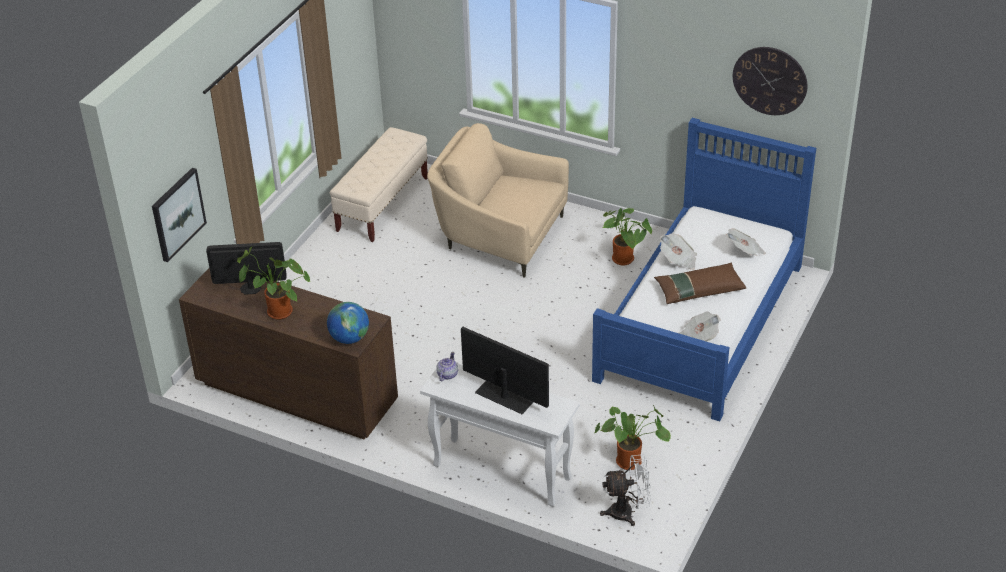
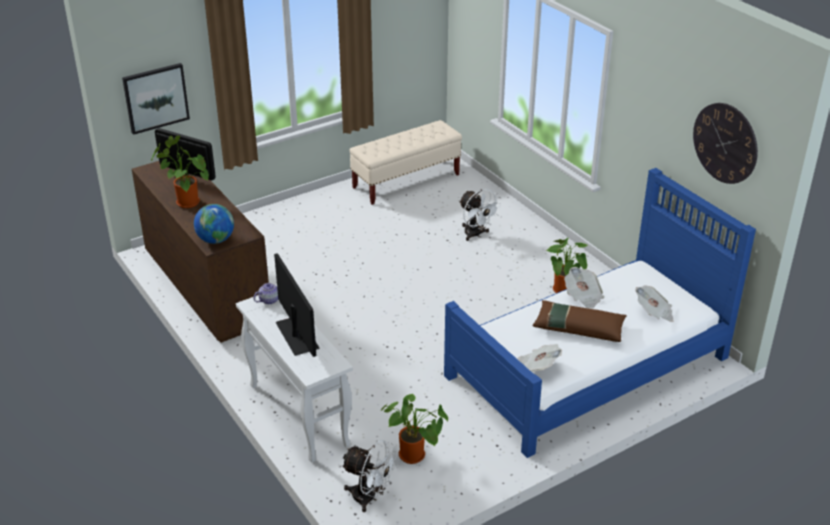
camera: 30 degrees right, 5 degrees down
beige armchair [427,123,569,278] -> white fan [459,189,501,241]

